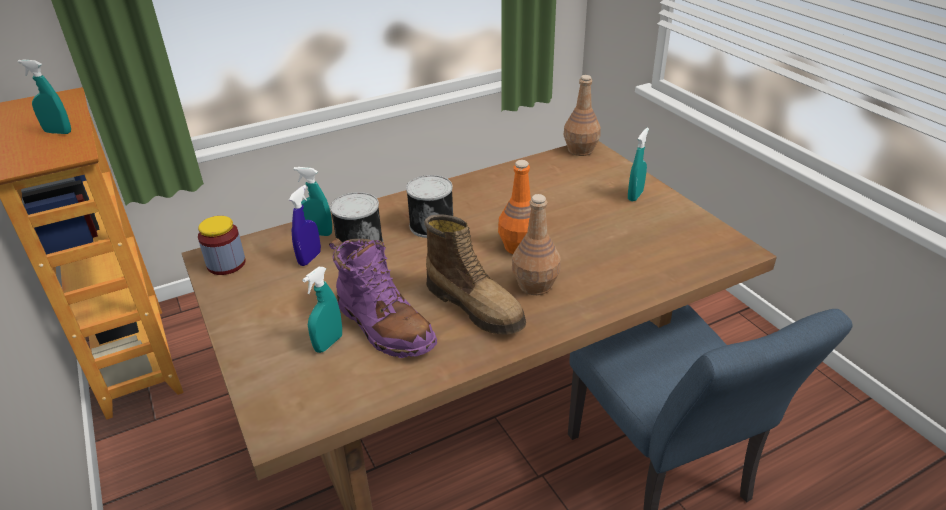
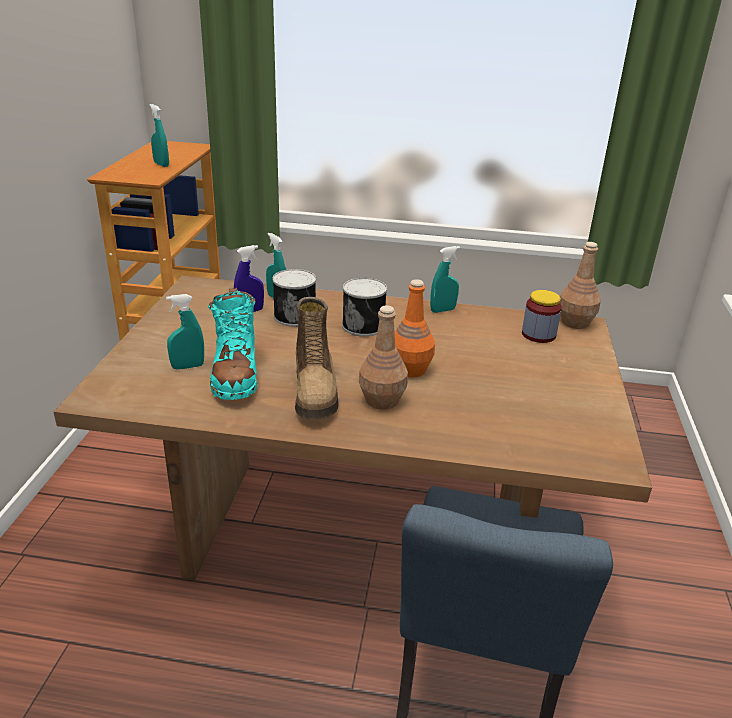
camera: 35 degrees right, 5 degrees down
jar [198,216,246,275] -> jar moved to [522,290,562,343]
purple boot [329,238,437,358] -> turquoise boot [208,287,257,400]
turquoise spray bottle [628,128,649,201] -> turquoise spray bottle moved to [430,246,460,313]

